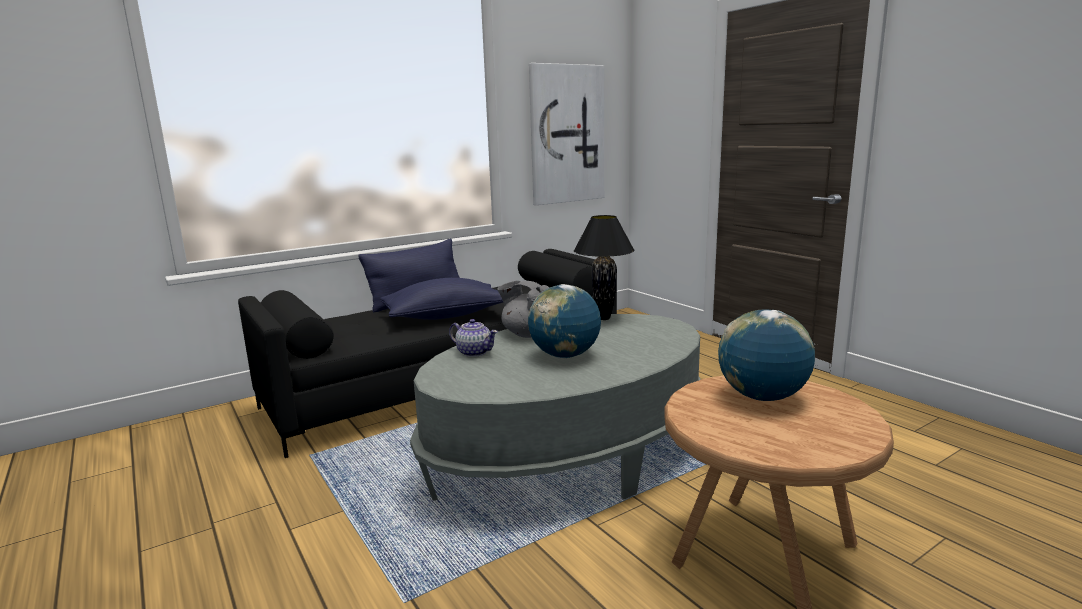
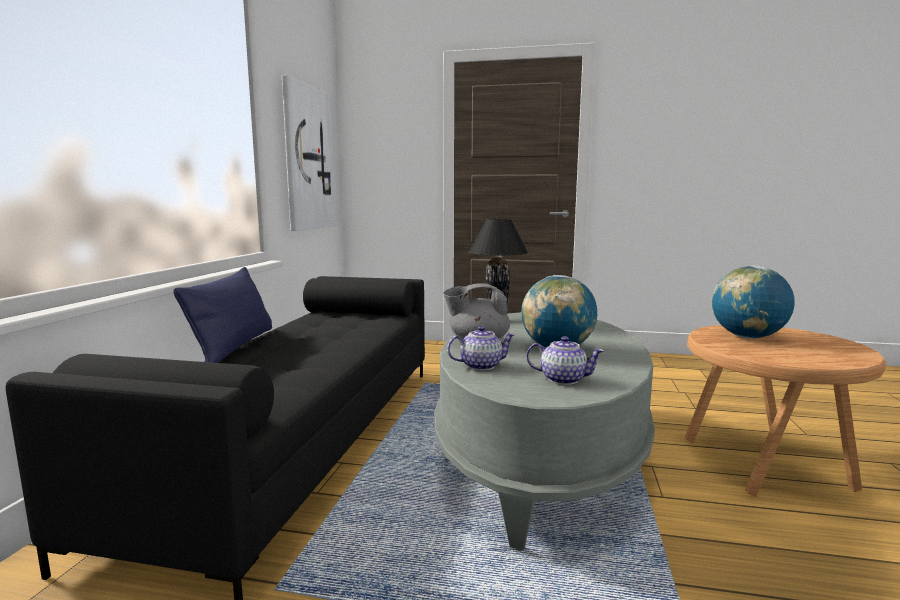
camera: 45 degrees left, 5 degrees down
blue pillow [380,278,504,320] -> none
none -> teapot [526,336,604,385]

